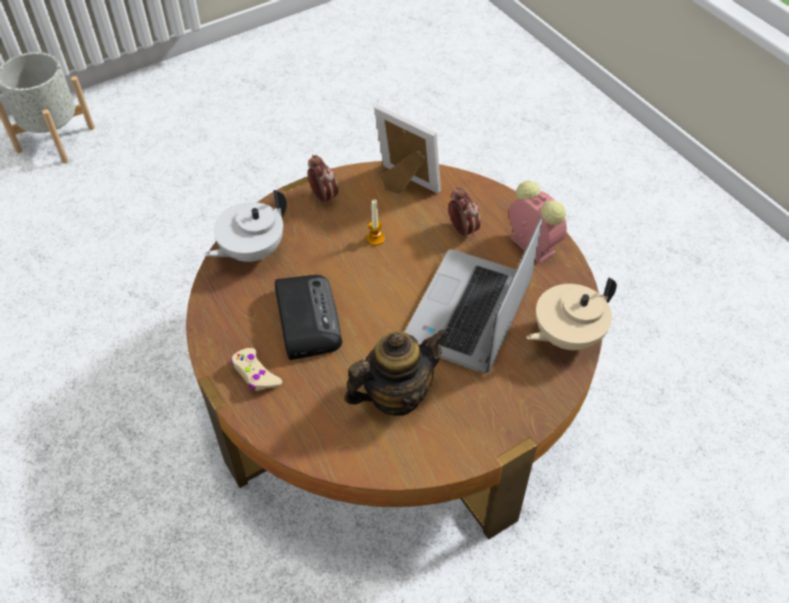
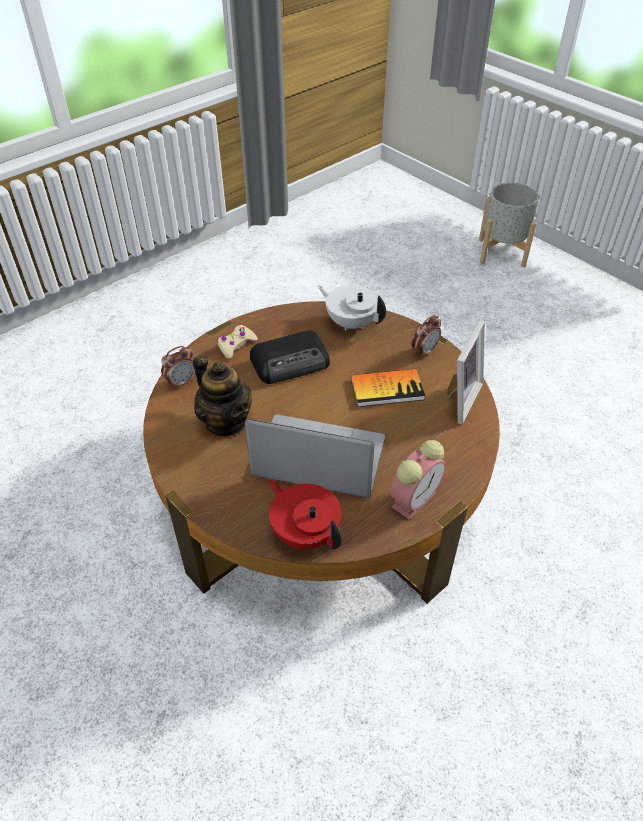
camera: 80 degrees right, 5 degrees down
candle [366,199,385,246] -> book [351,369,425,407]
alarm clock [449,187,480,238] -> alarm clock moved to [161,346,195,390]
beige teapot [527,277,617,350] -> red teapot [268,479,342,549]

